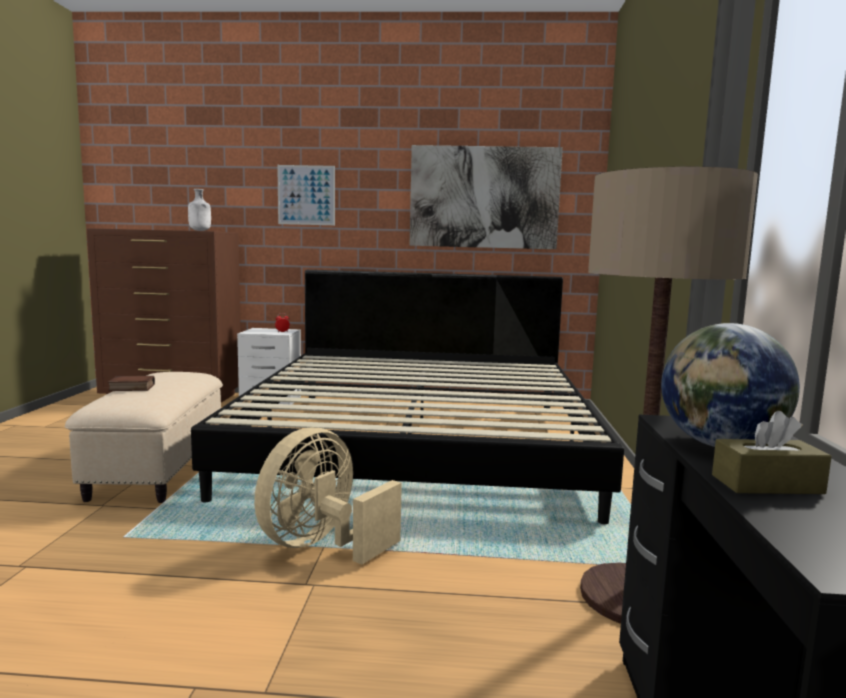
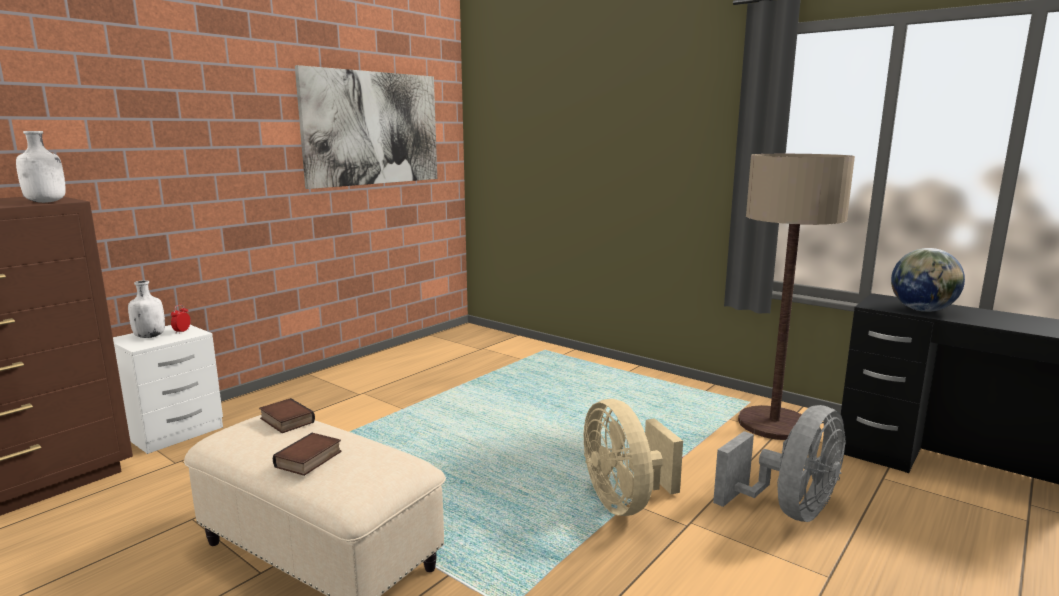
camera: 55 degrees left, 5 degrees up
bed [191,270,624,524] -> none
picture [277,165,335,225] -> none
brown tissue box [712,411,832,494] -> none
none -> white bottle [128,280,165,338]
none -> book [259,398,315,433]
none -> grey fan [713,405,846,522]

